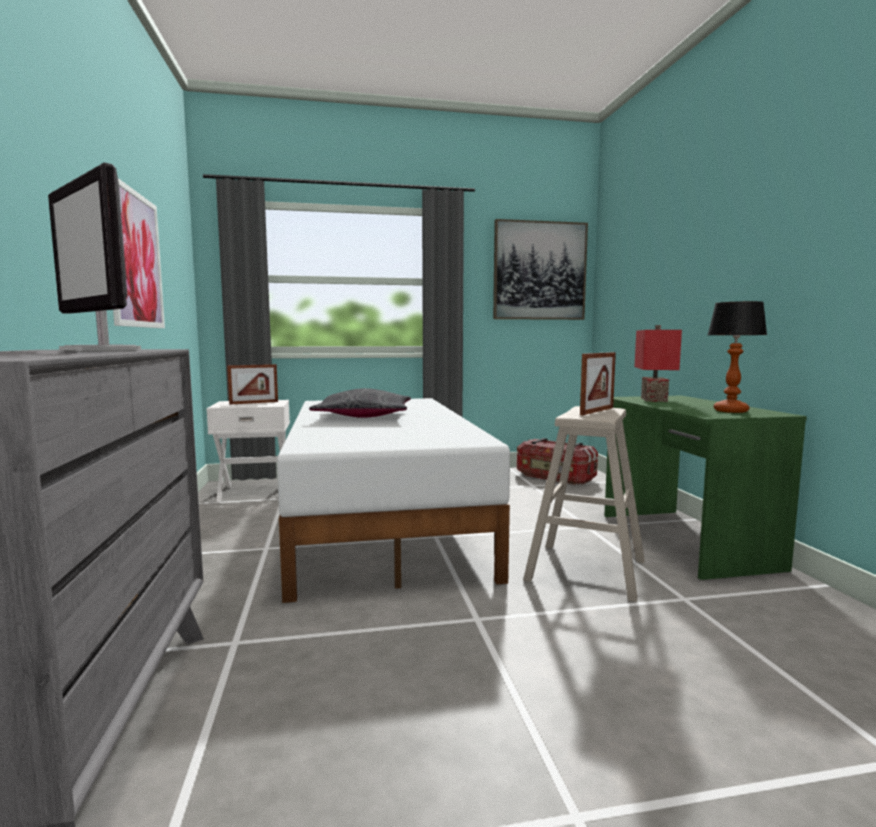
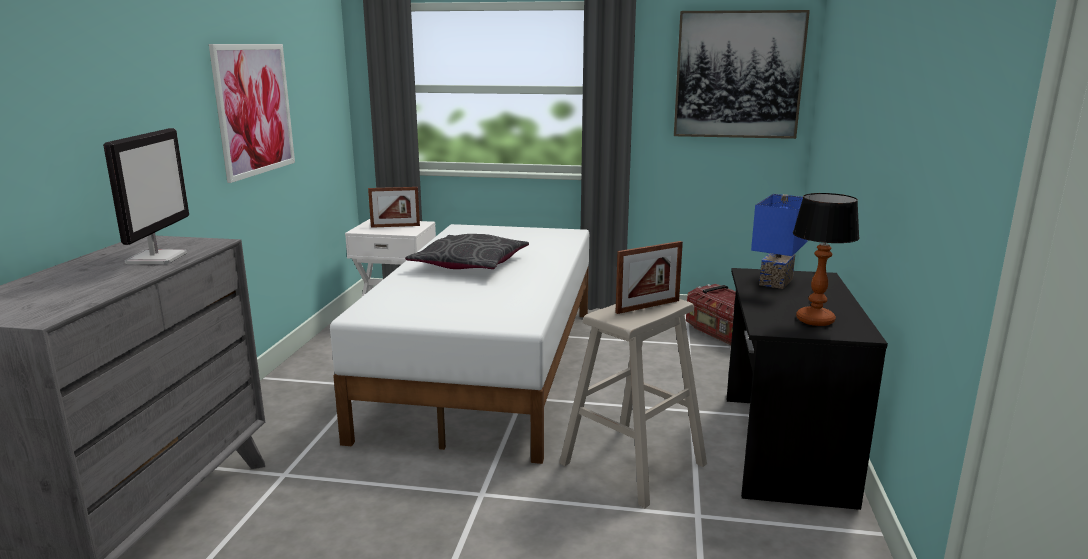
camera: 20 degrees right, 10 degrees up
monitor [48,162,141,352] -> monitor turned 150 degrees counterclockwise [103,128,189,264]
green desk [604,396,807,580] -> black desk [726,268,888,510]
red table lamp [634,325,682,402] -> blue table lamp [751,194,808,289]

